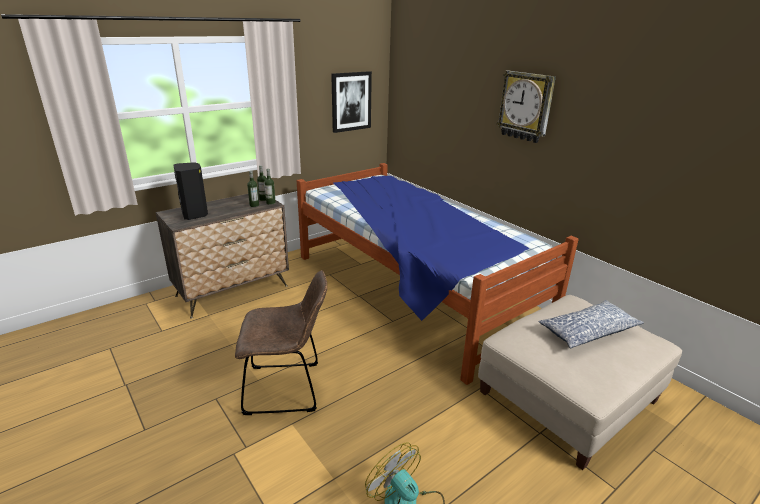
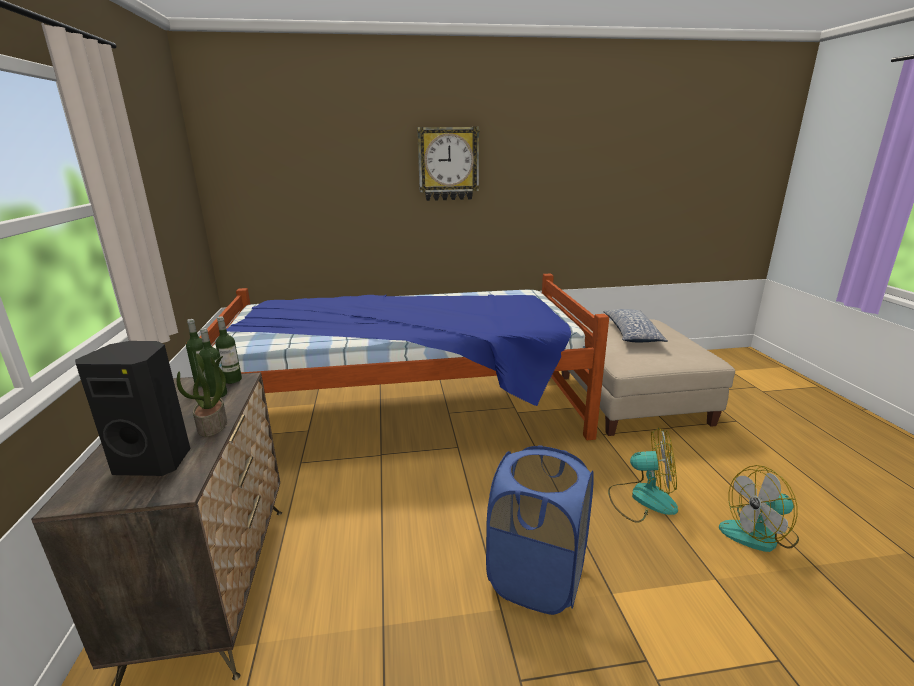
camera: 60 degrees left, 5 degrees down
brown chair [235,270,327,415] -> blue laundry basket [486,445,594,615]
picture [331,71,372,133] -> none
none -> potted plant [177,354,227,437]
none -> fan [608,427,678,523]

